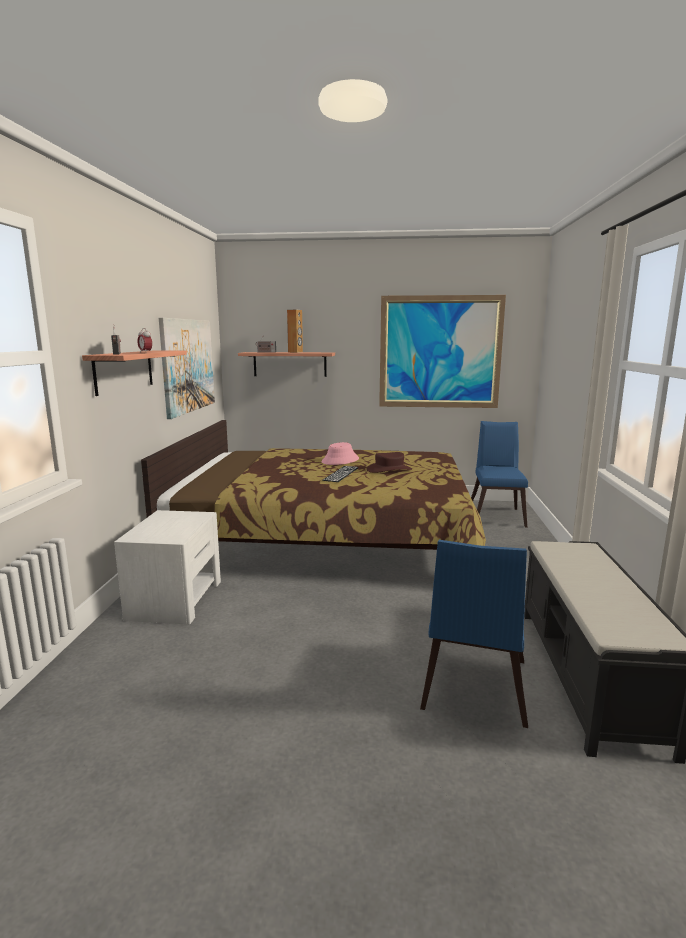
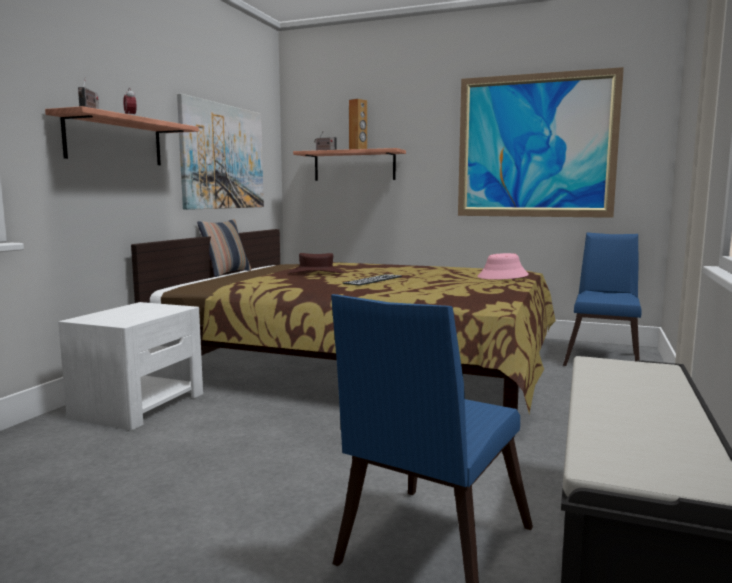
camera: 15 degrees right, 5 degrees down
pink hat [322,442,359,465] -> pink hat moved to [477,253,529,280]
brown hat [366,452,412,473] -> brown hat moved to [288,253,344,274]
none -> pillow [197,219,251,277]

